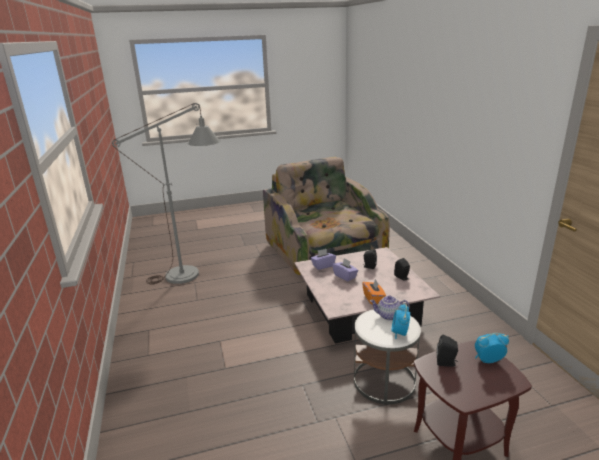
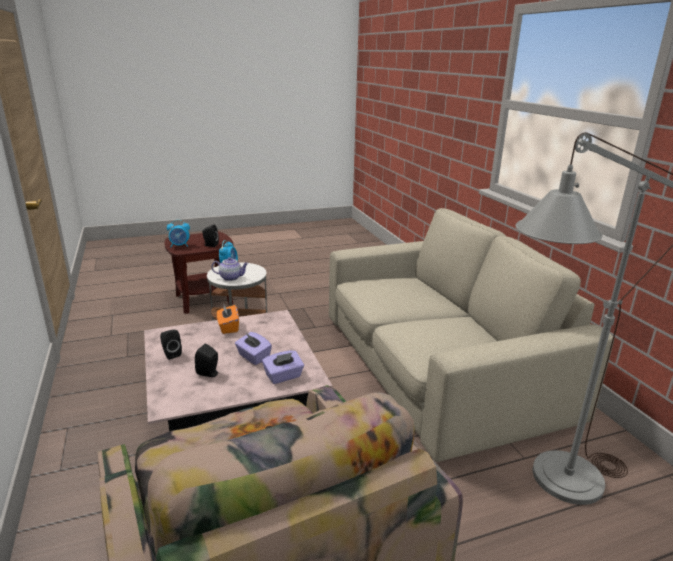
camera: 175 degrees right, 0 degrees up
none -> beige sofa [329,208,614,462]

